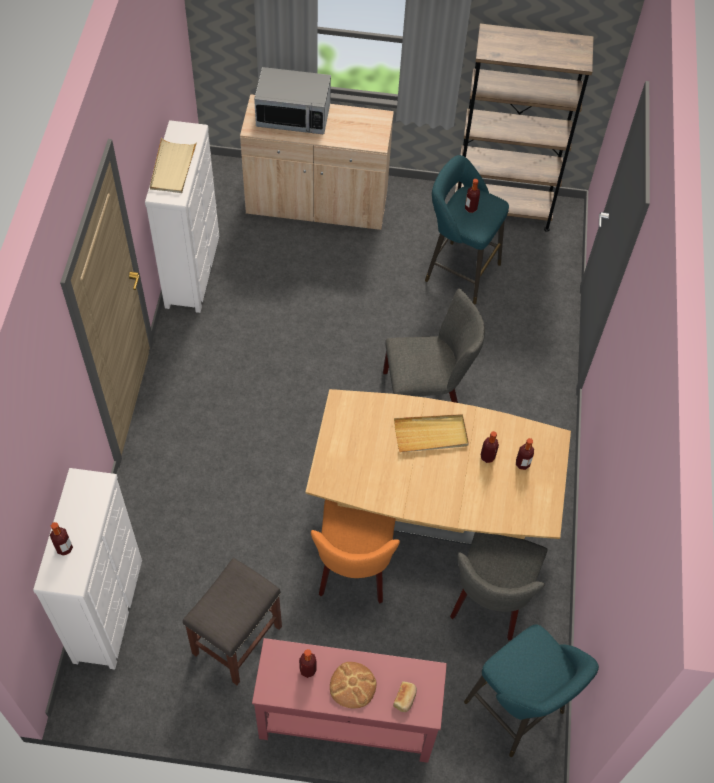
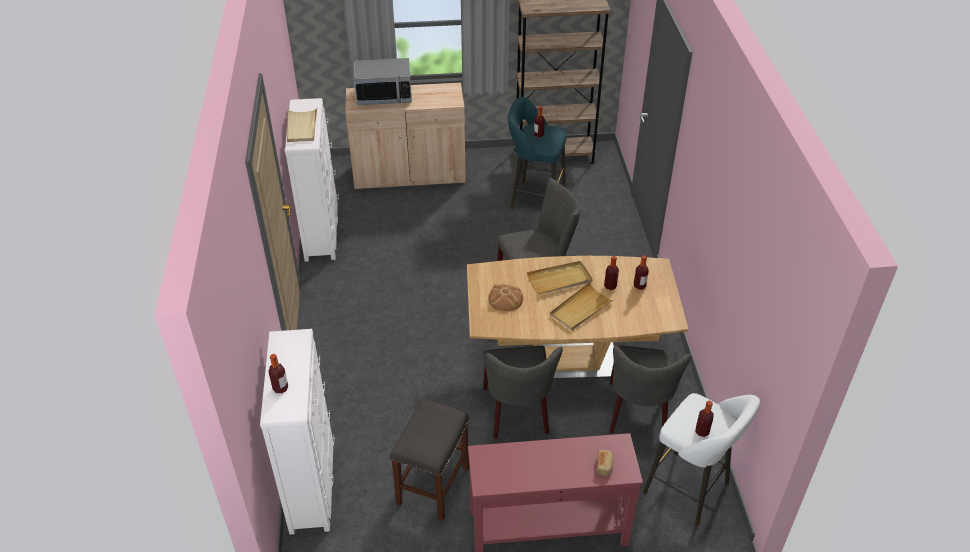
camera: 10 degrees left, 15 degrees down
bottle [299,649,317,678] -> bottle moved to [695,401,714,437]
orange chair [311,499,400,604] -> grey chair [483,346,563,439]
bread [330,662,376,708] -> bread moved to [489,284,523,311]
turquoise stool [464,625,599,757] -> white stool [643,393,760,526]
none -> beige tray [550,282,615,331]

